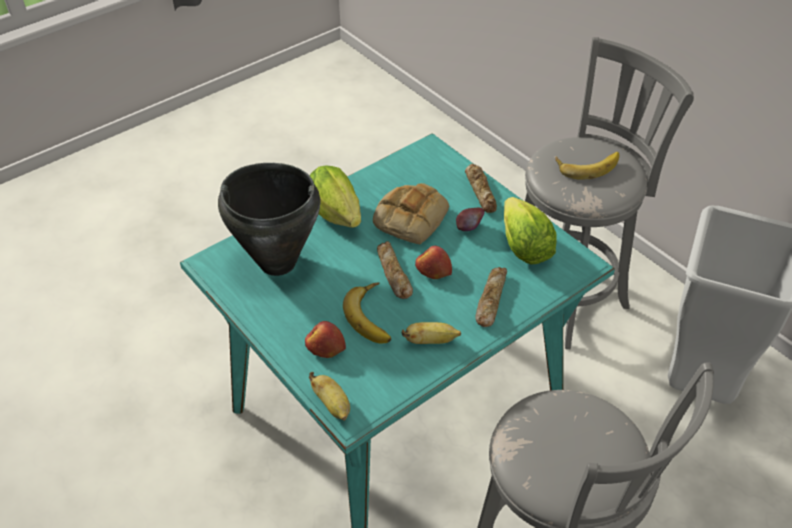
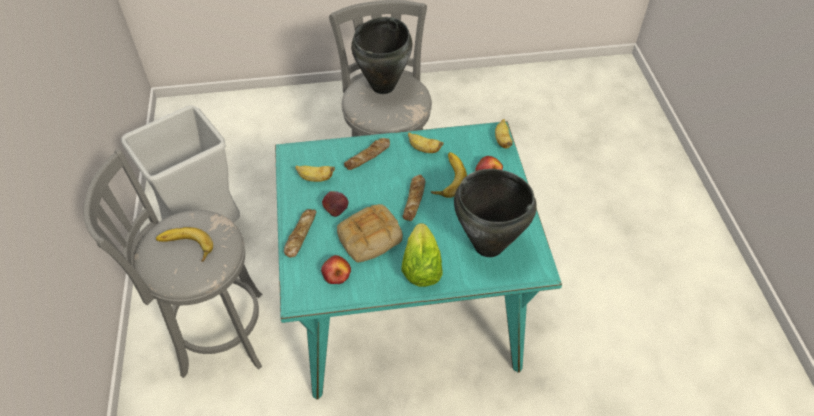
camera: 150 degrees left, 5 degrees up
apple [415,246,452,279] -> apple moved to [321,255,351,284]
lettuce [504,197,556,265] -> banana [295,166,335,182]
none -> black cooking pot [351,17,412,94]

